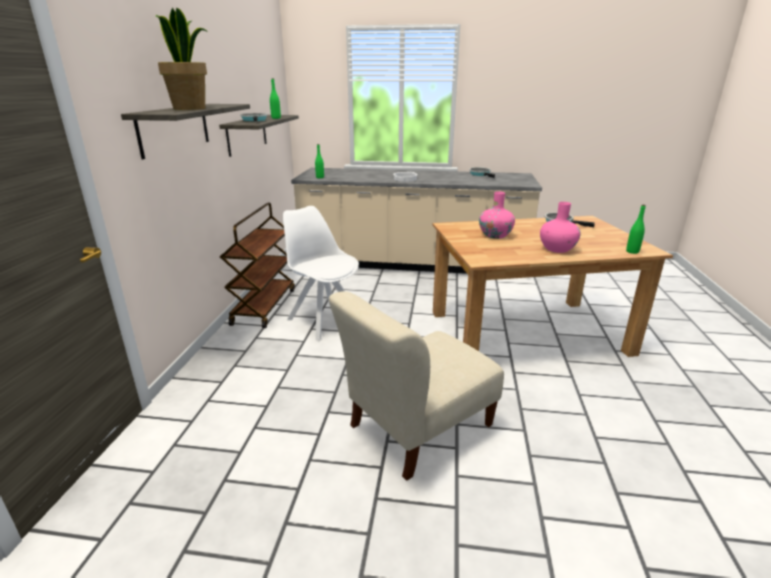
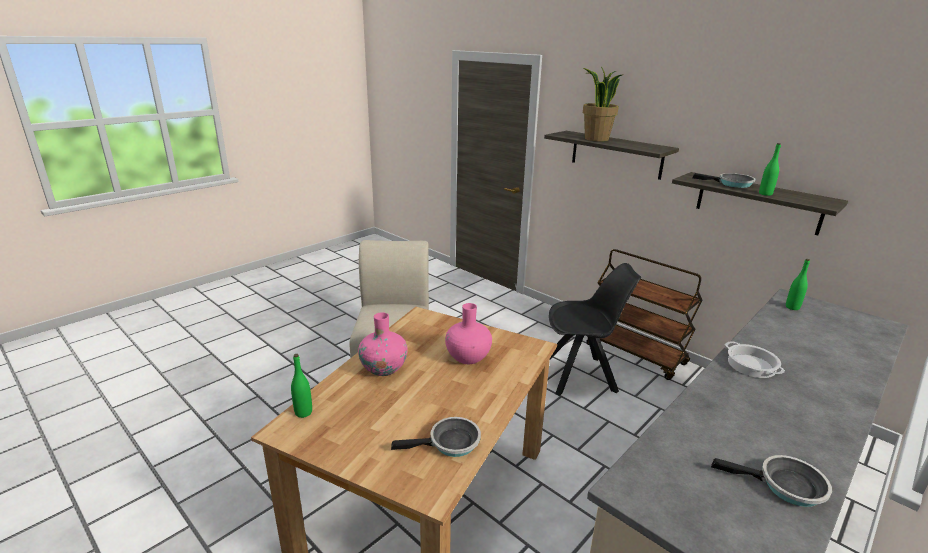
camera: 125 degrees right, 0 degrees up
white chair [283,206,359,341] -> black chair [549,263,641,396]

